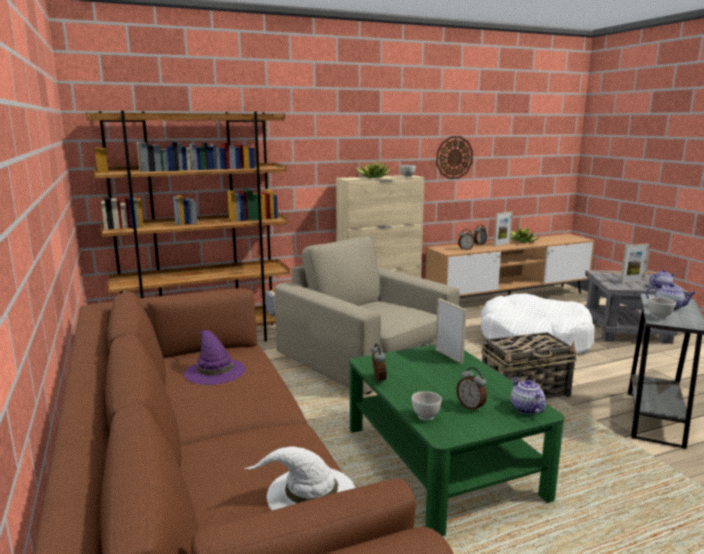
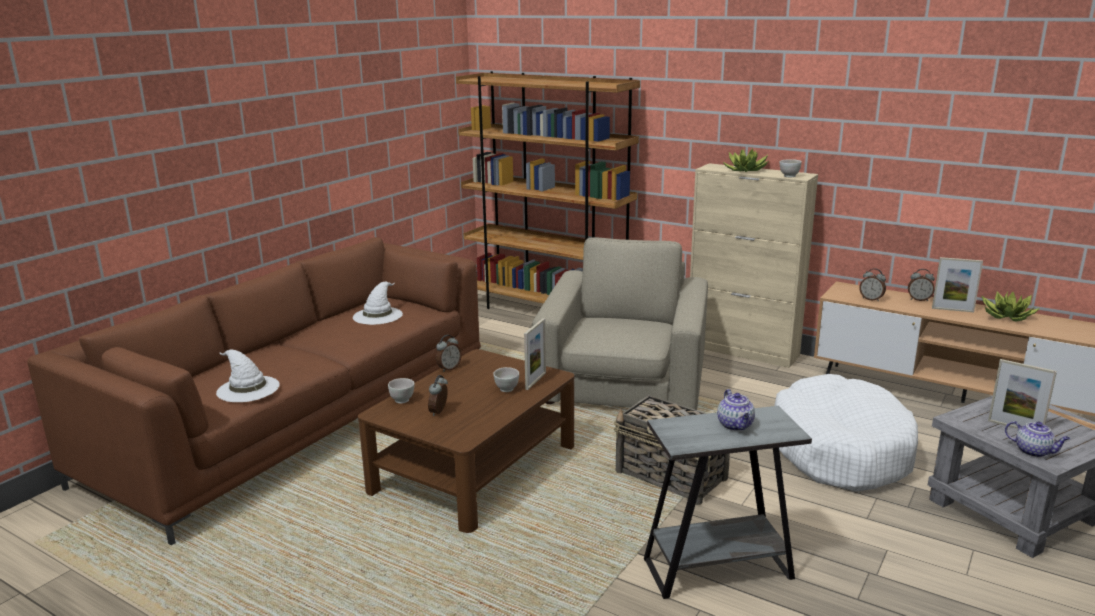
camera: 55 degrees right, 5 degrees up
purple hat [184,330,246,385] -> white hat [353,281,403,325]
green coffee table [350,344,565,536] -> brown coffee table [358,349,574,533]
wall clock [436,136,473,179] -> none
teapot [511,377,546,414] -> none
white bowl [648,297,676,319] -> white bowl moved to [493,367,519,392]

